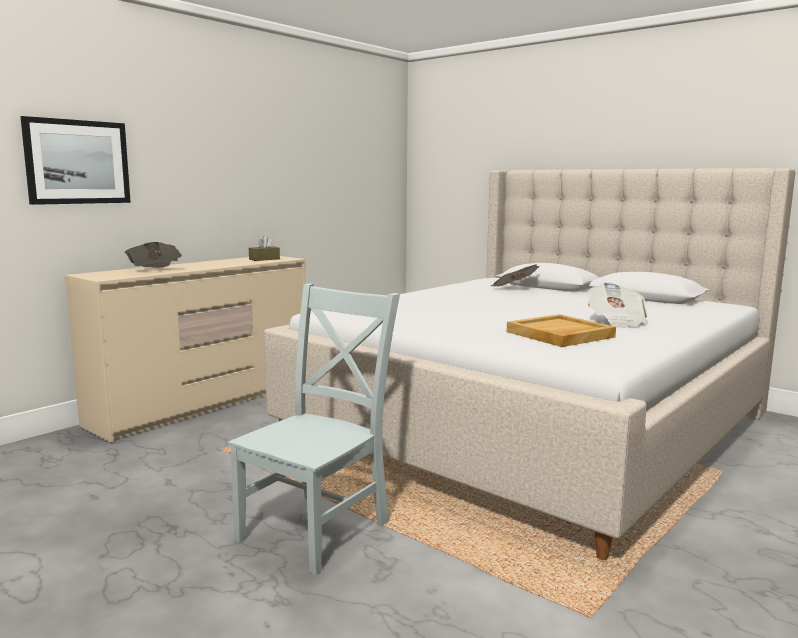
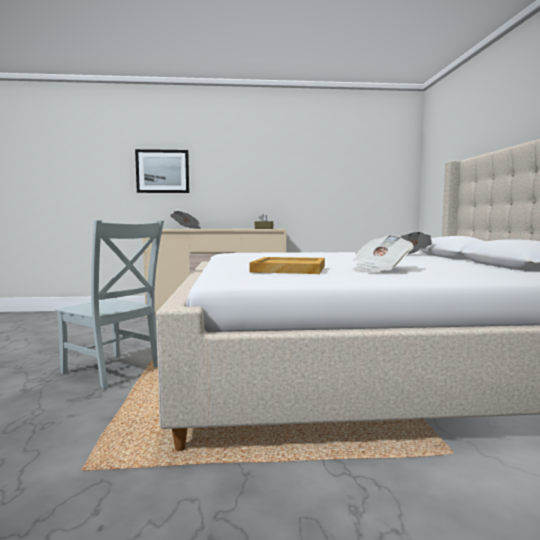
camera: 45 degrees right, 5 degrees down
grey chair [228,283,400,575] -> grey chair turned 45 degrees clockwise [55,220,164,389]

